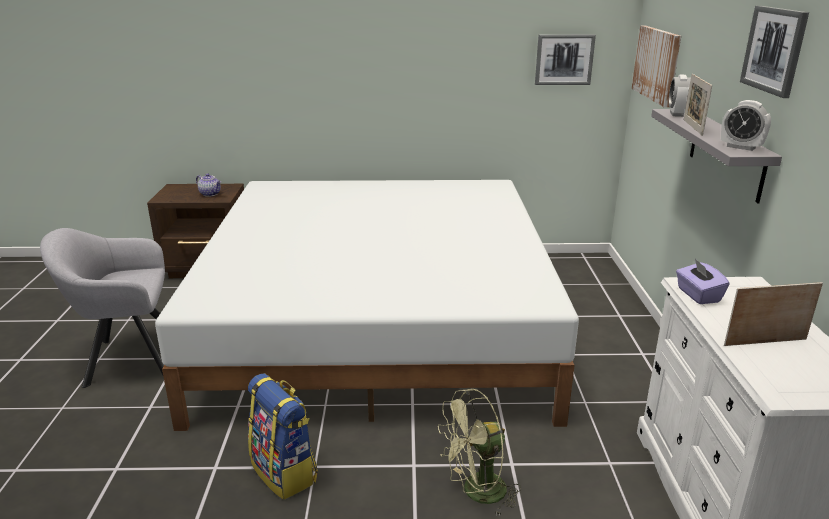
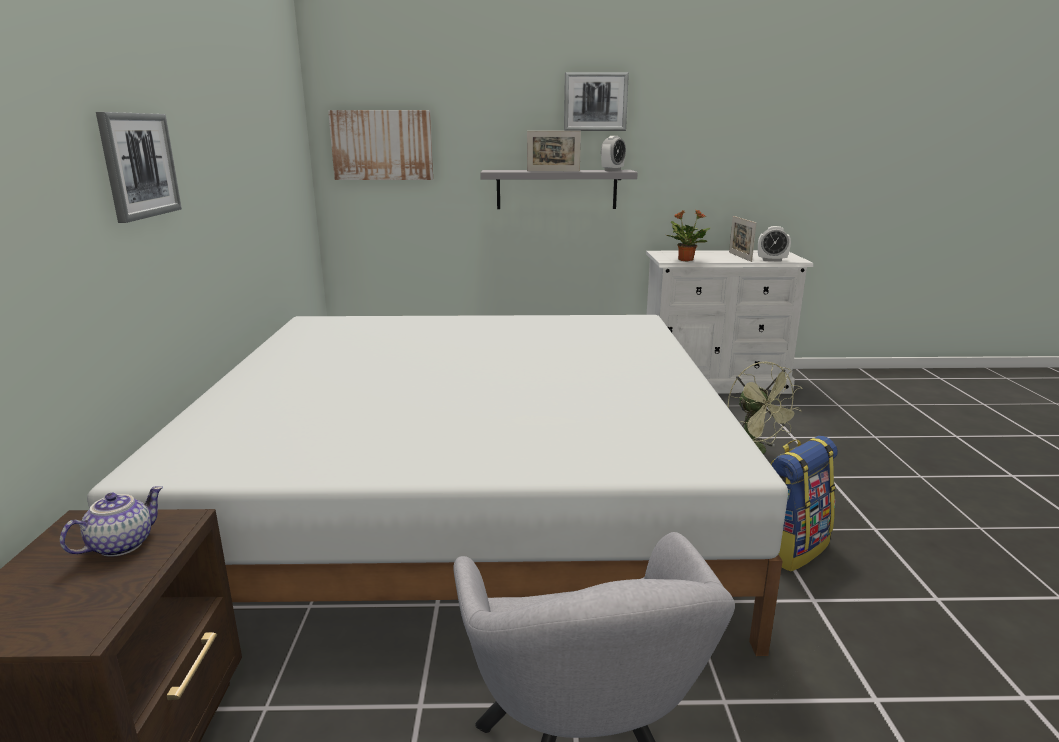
camera: 90 degrees left, 5 degrees down
picture [535,34,596,85] -> picture moved to [96,112,182,223]
alarm clock [669,74,691,117] -> alarm clock moved to [758,226,791,262]
purple tissue box [676,259,729,304] -> potted plant [666,210,710,262]

